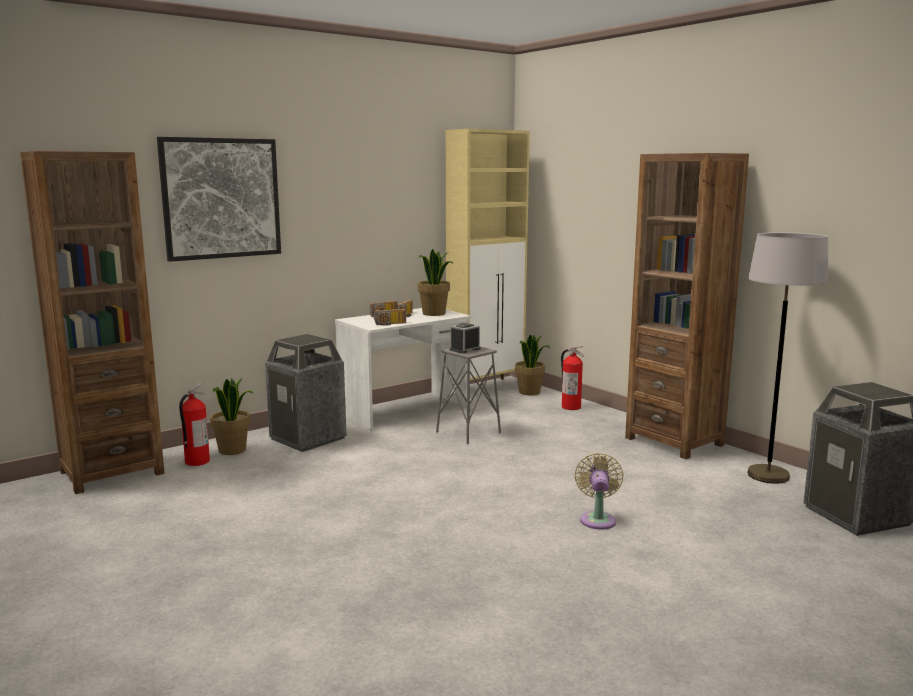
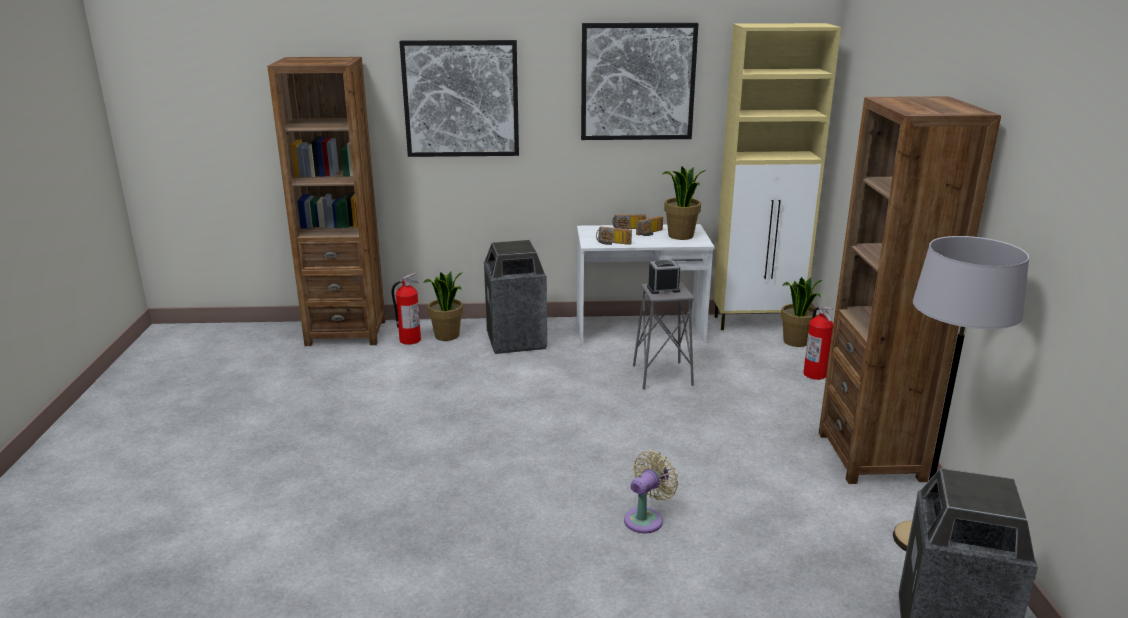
camera: 35 degrees right, 10 degrees up
none -> picture [581,23,699,140]

